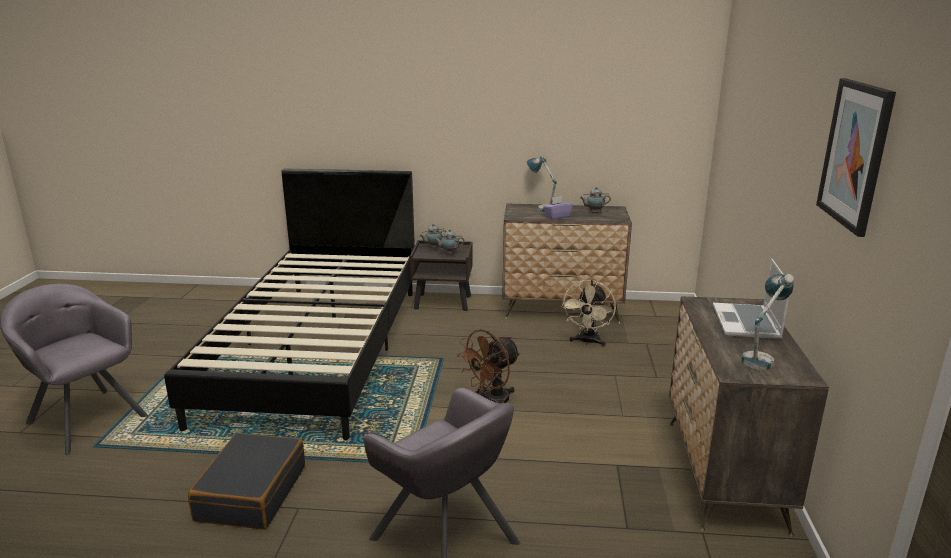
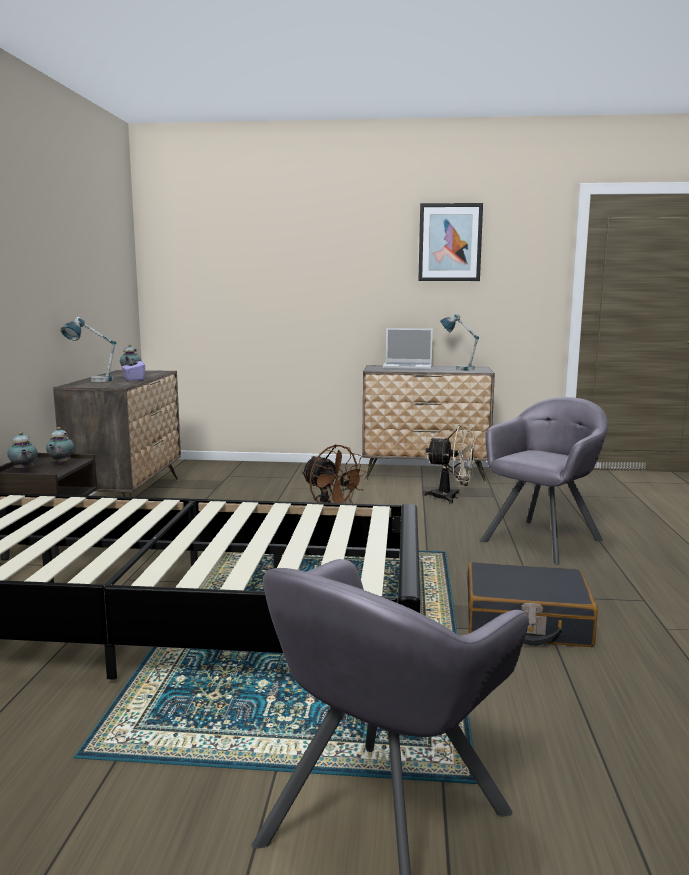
camera: 90 degrees left, 10 degrees down
beige fan [561,280,616,347] -> beige fan moved to [423,425,476,504]

